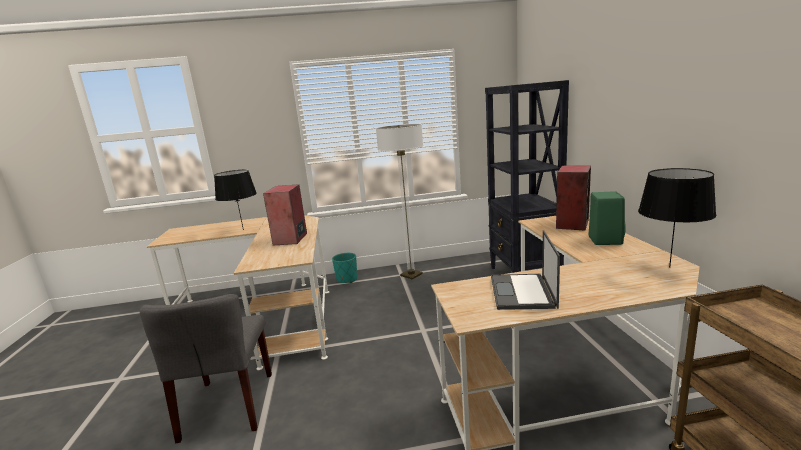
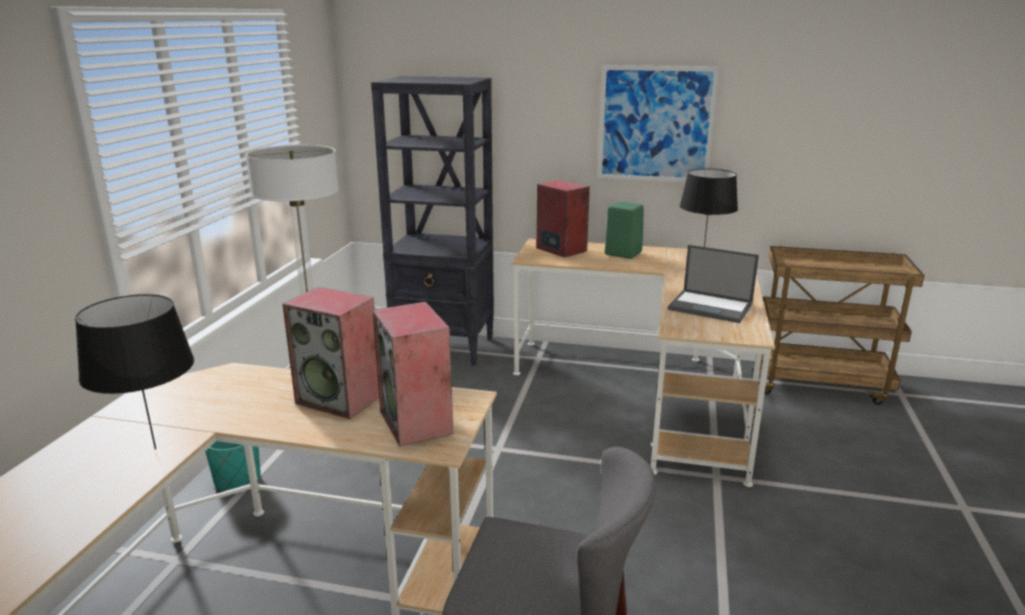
camera: 70 degrees left, 5 degrees up
none -> speaker [372,302,453,446]
none -> picture [597,65,720,182]

